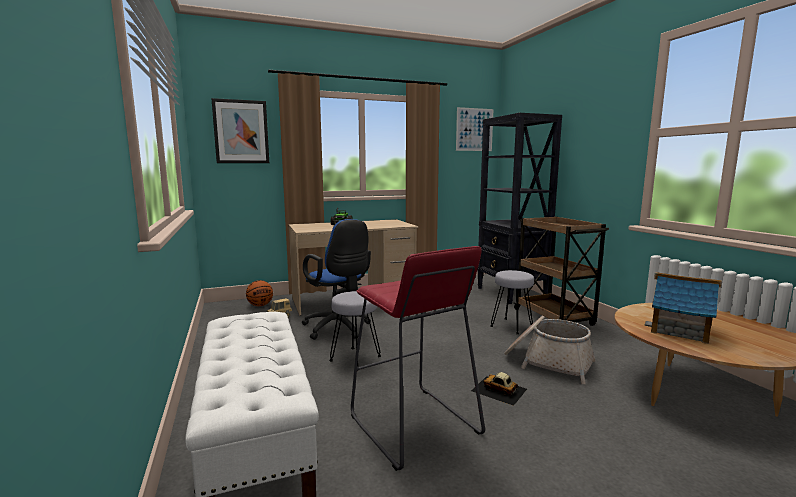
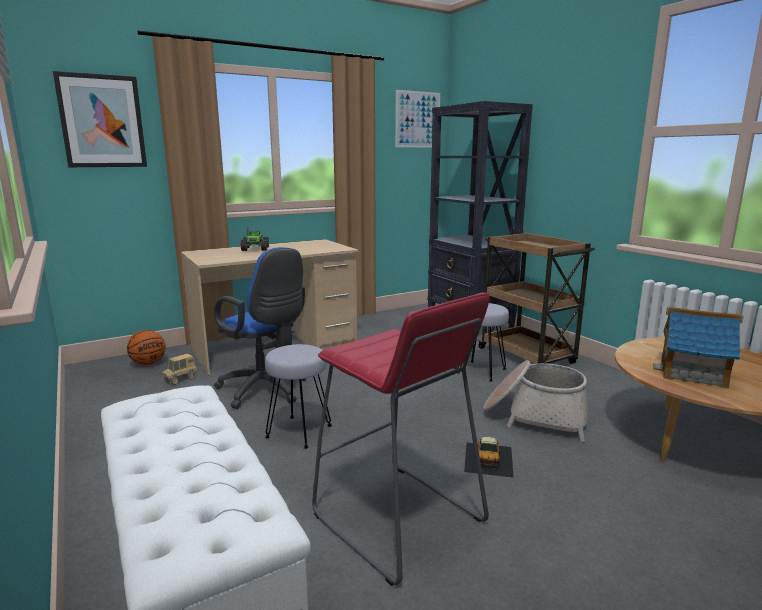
camera: 10 degrees left, 5 degrees up
toy car [471,372,527,406] -> toy car turned 105 degrees counterclockwise [464,437,514,478]

